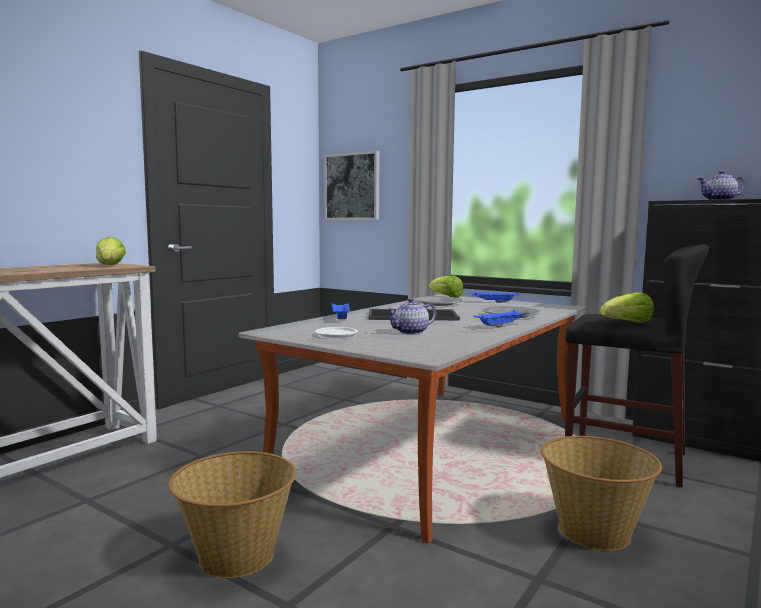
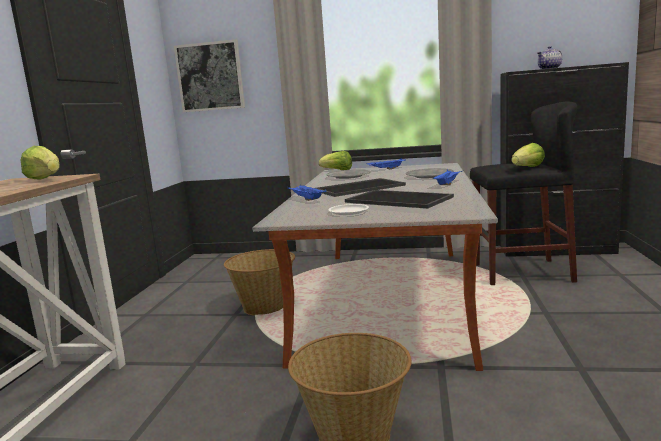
camera: 25 degrees left, 5 degrees up
teapot [386,298,436,334] -> tray [345,190,454,208]
basket [541,436,662,551] -> basket moved to [224,249,295,316]

